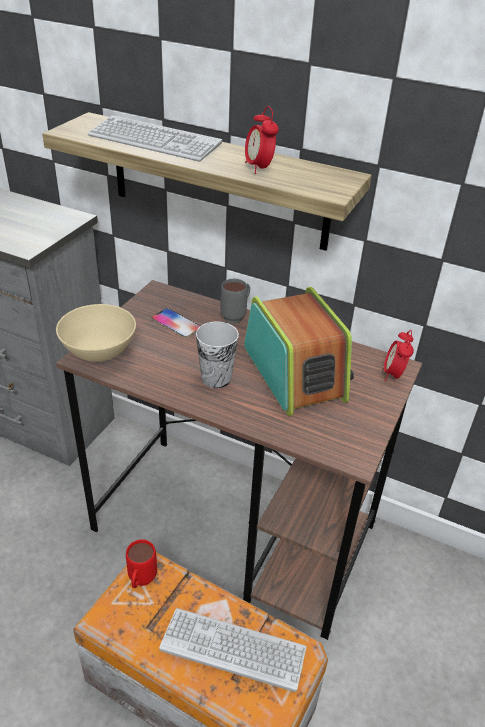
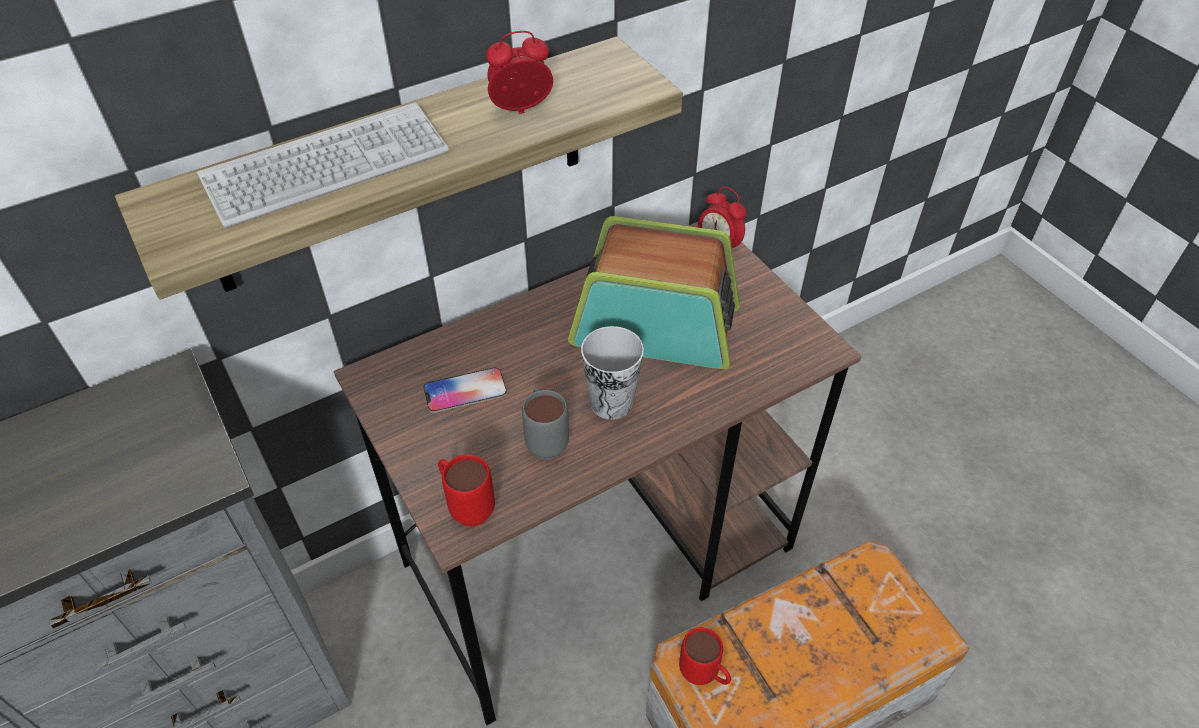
camera: 55 degrees left, 10 degrees up
beige bowl [56,304,136,362] -> red mug [438,454,495,527]
keyboard [159,608,307,692] -> none
grey mug [220,279,250,323] -> grey mug moved to [522,388,569,460]
alarm clock [245,106,279,174] -> alarm clock turned 150 degrees clockwise [486,31,553,114]

